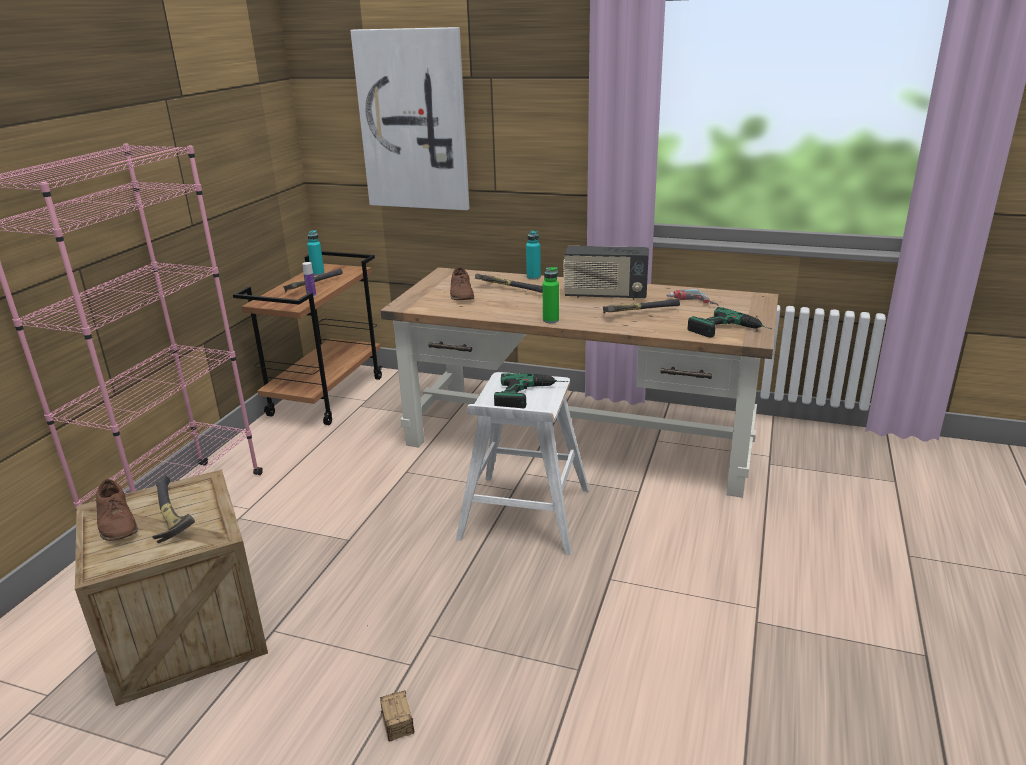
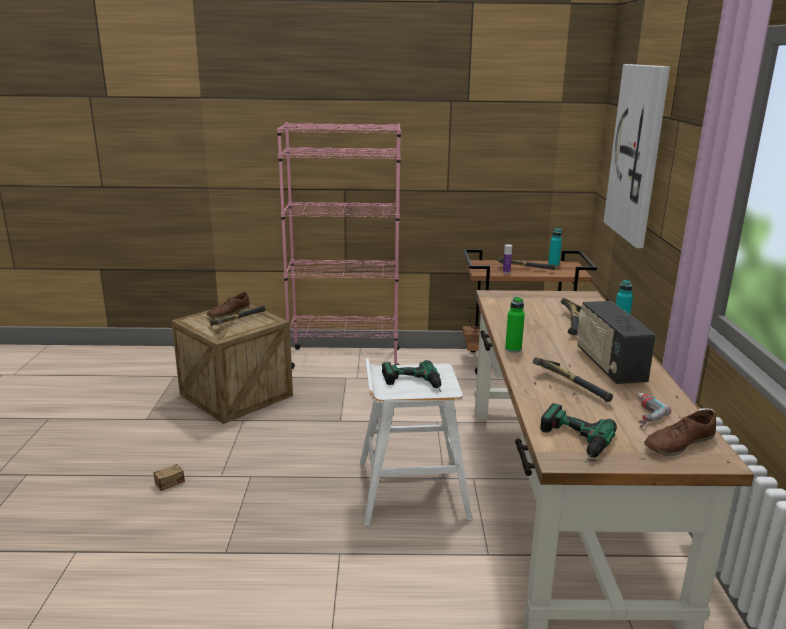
camera: 70 degrees right, 5 degrees down
brown shoe [450,267,474,300] -> brown shoe moved to [644,409,716,456]

